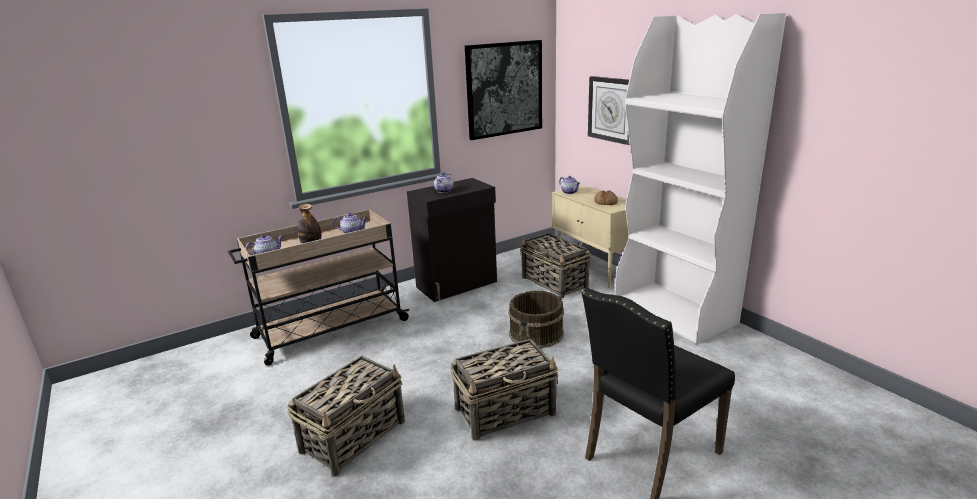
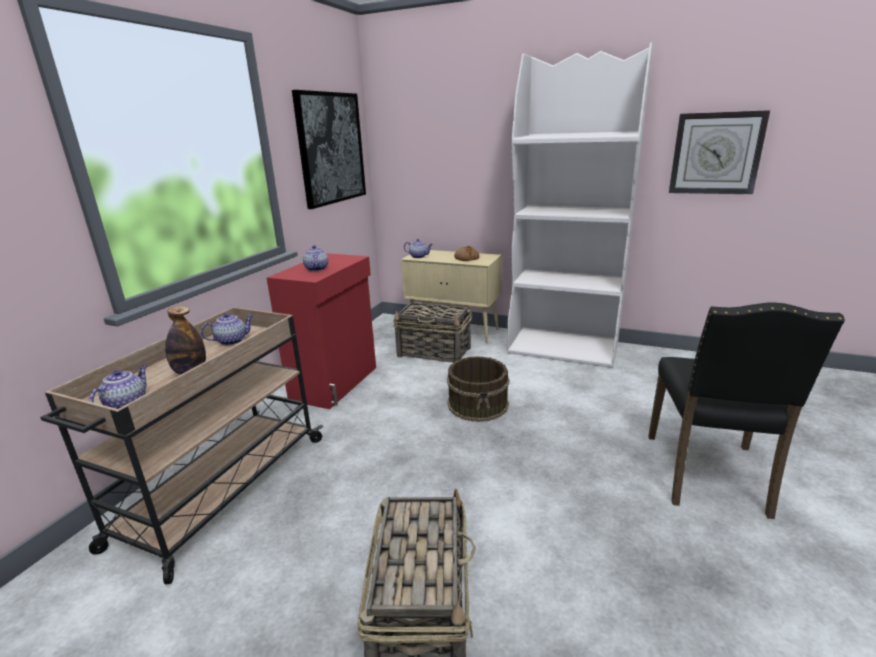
camera: 35 degrees left, 0 degrees up
black cabinet [407,178,497,302] -> red cabinet [267,253,376,409]
basket [450,339,558,441] -> none
wall clock [588,76,630,145] -> wall clock moved to [669,110,770,194]

